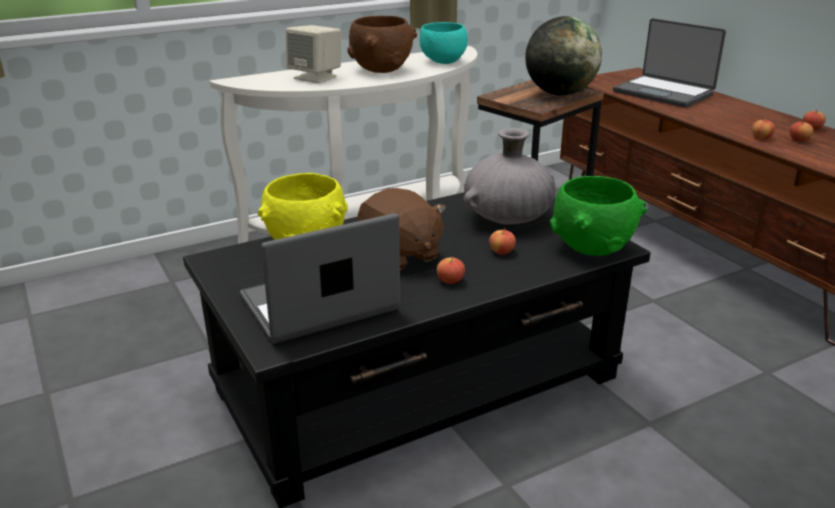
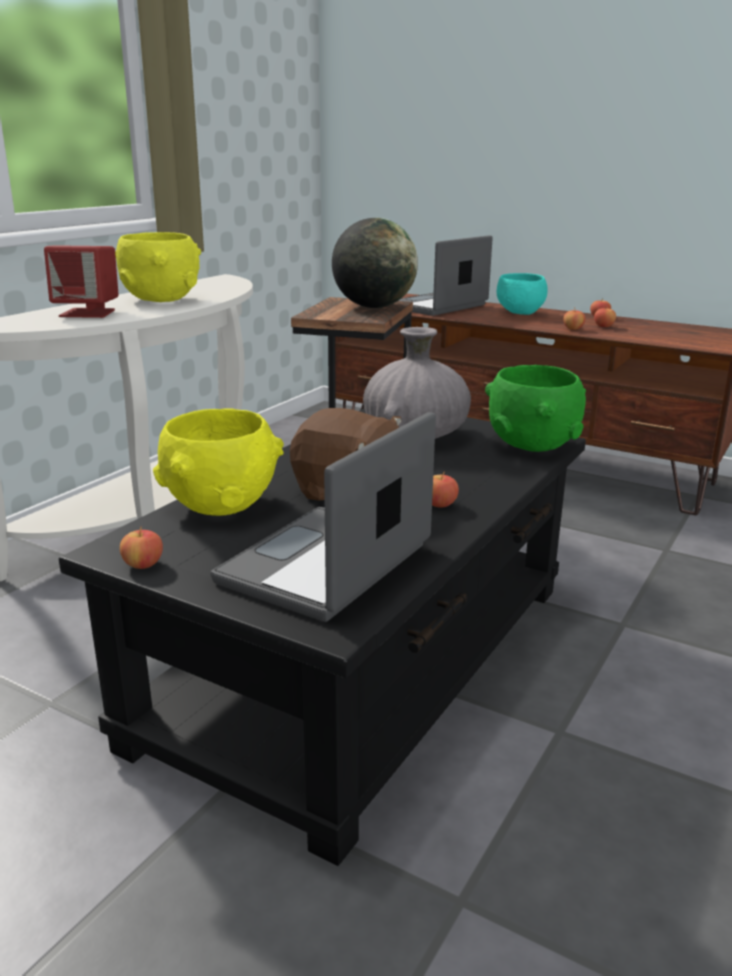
camera: 30 degrees left, 5 degrees down
beige speaker [286,25,341,83] -> red speaker [44,246,119,318]
brown bowl [347,15,417,73] -> yellow bowl [115,232,201,302]
turquoise bowl [420,22,468,64] -> turquoise bowl moved to [497,273,548,315]
apple [489,228,516,255] -> apple moved to [120,526,163,569]
laptop [613,18,726,108] -> laptop turned 120 degrees clockwise [398,235,493,316]

